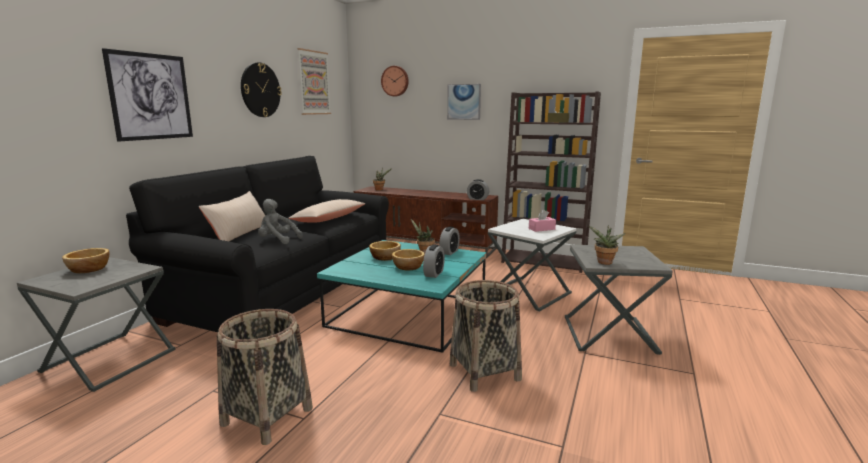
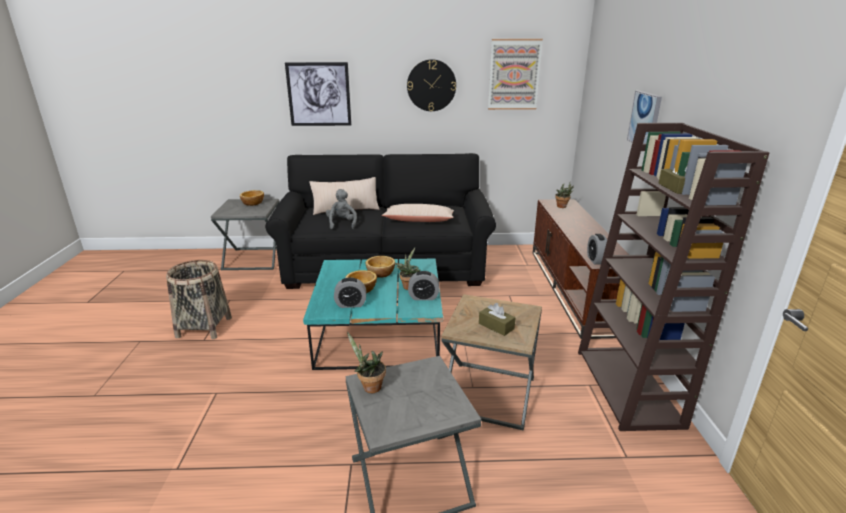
camera: 65 degrees right, 10 degrees up
wall clock [381,66,409,96] -> none
basket [450,280,522,392] -> none
white side table [488,219,576,311] -> brown side table [441,294,542,430]
pink tissue box [529,210,556,232] -> brown tissue box [479,303,516,336]

